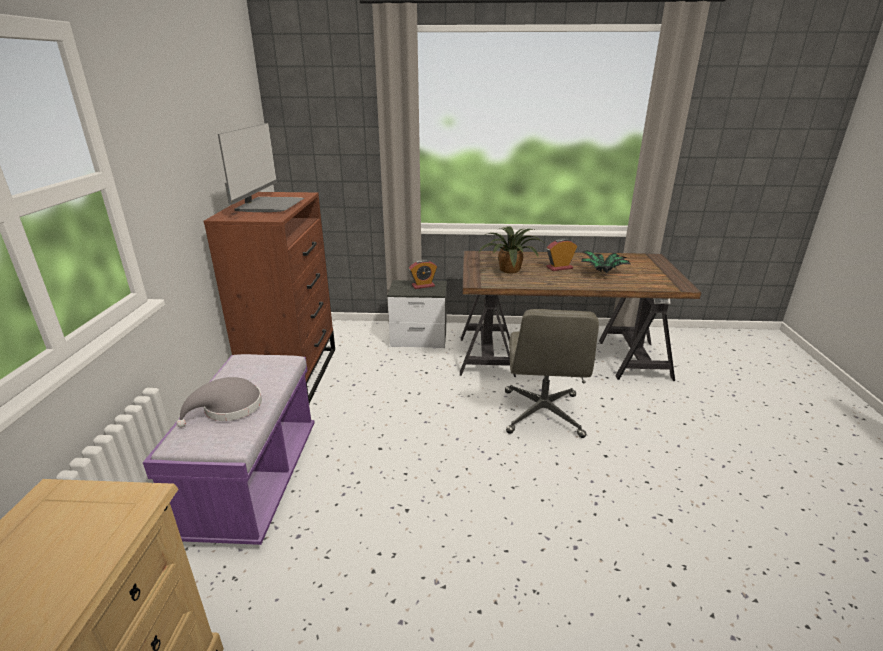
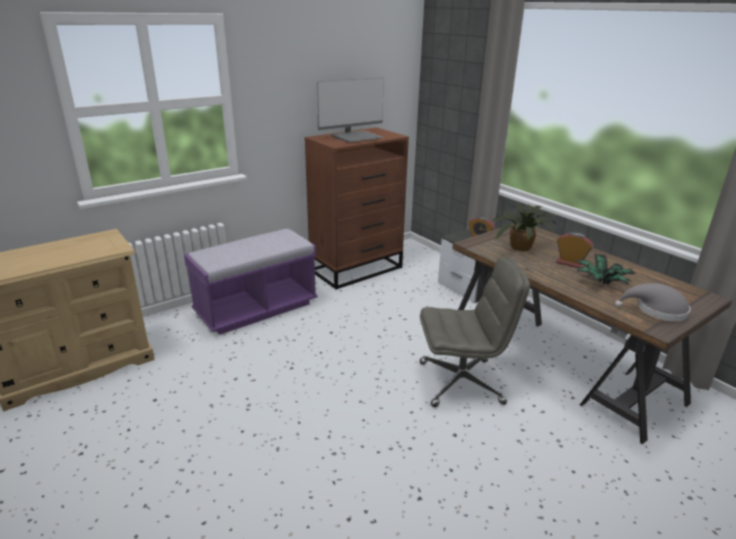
camera: 50 degrees right, 0 degrees up
grey hat [176,377,262,427] -> grey hat moved to [615,283,691,322]
grey office chair [505,309,599,438] -> grey office chair turned 150 degrees counterclockwise [420,257,530,407]

